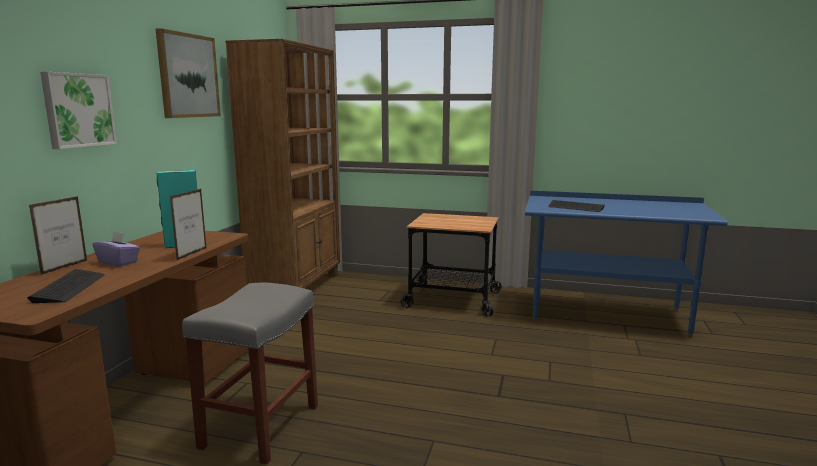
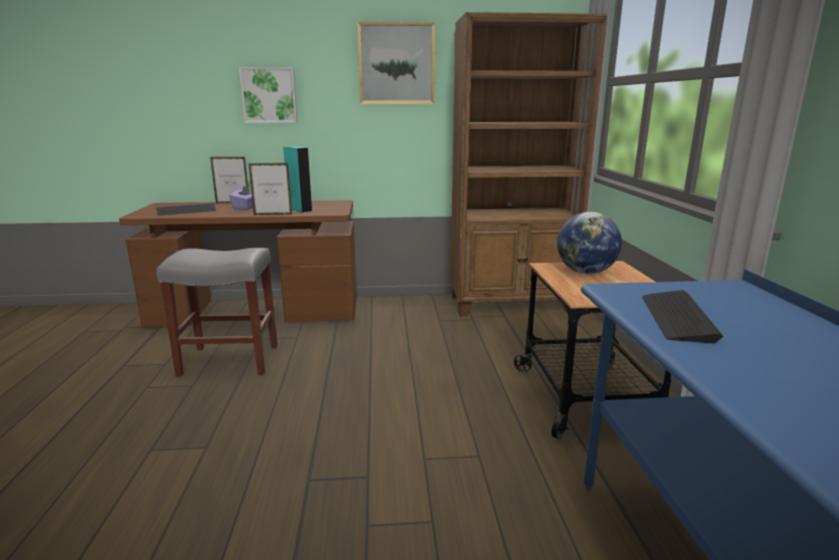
camera: 70 degrees right, 5 degrees up
none -> globe [557,212,622,274]

